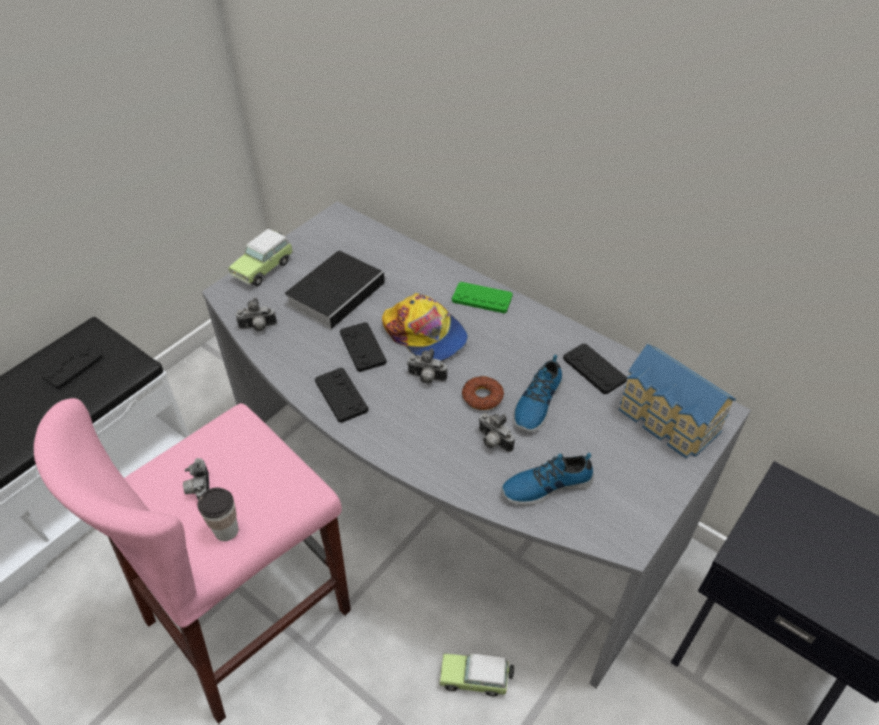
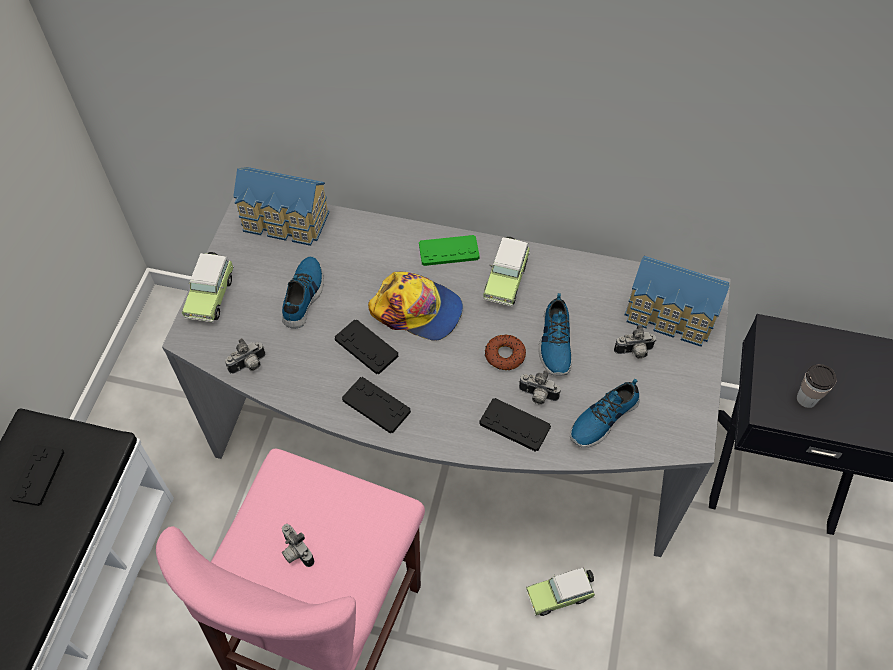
camera: 25 degrees left, 10 degrees up
cup [197,488,239,541] -> cup moved to [797,364,837,408]
book [285,251,391,329] -> shoe [282,256,324,329]
camera [407,348,447,384] -> camera moved to [614,325,657,359]
black game controller [563,343,627,395] -> black game controller moved to [479,398,551,452]
none -> toy house [233,167,329,246]
none -> toy car [483,237,530,306]

